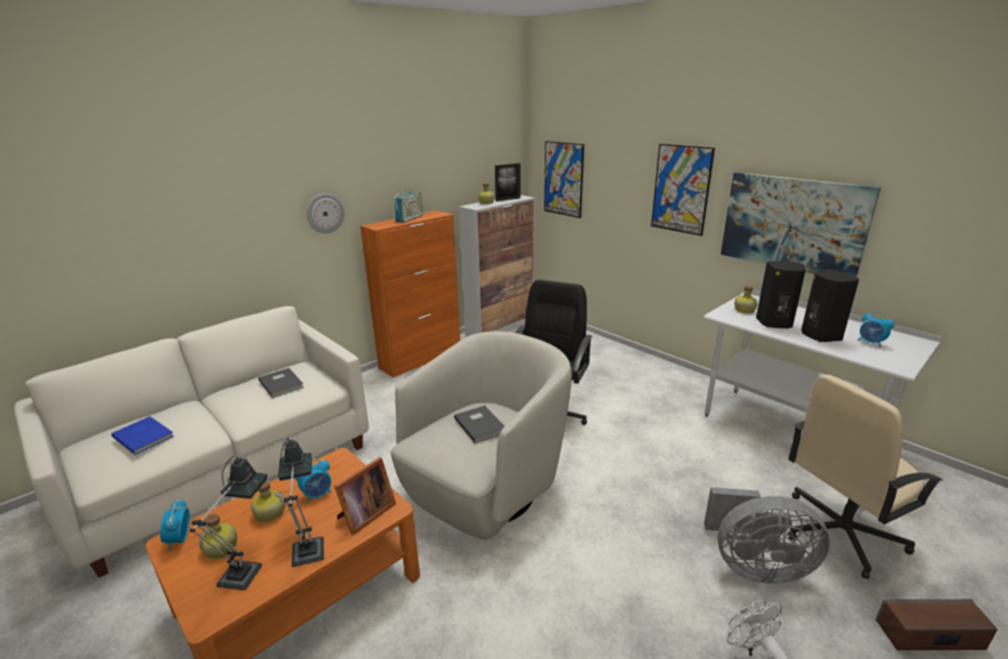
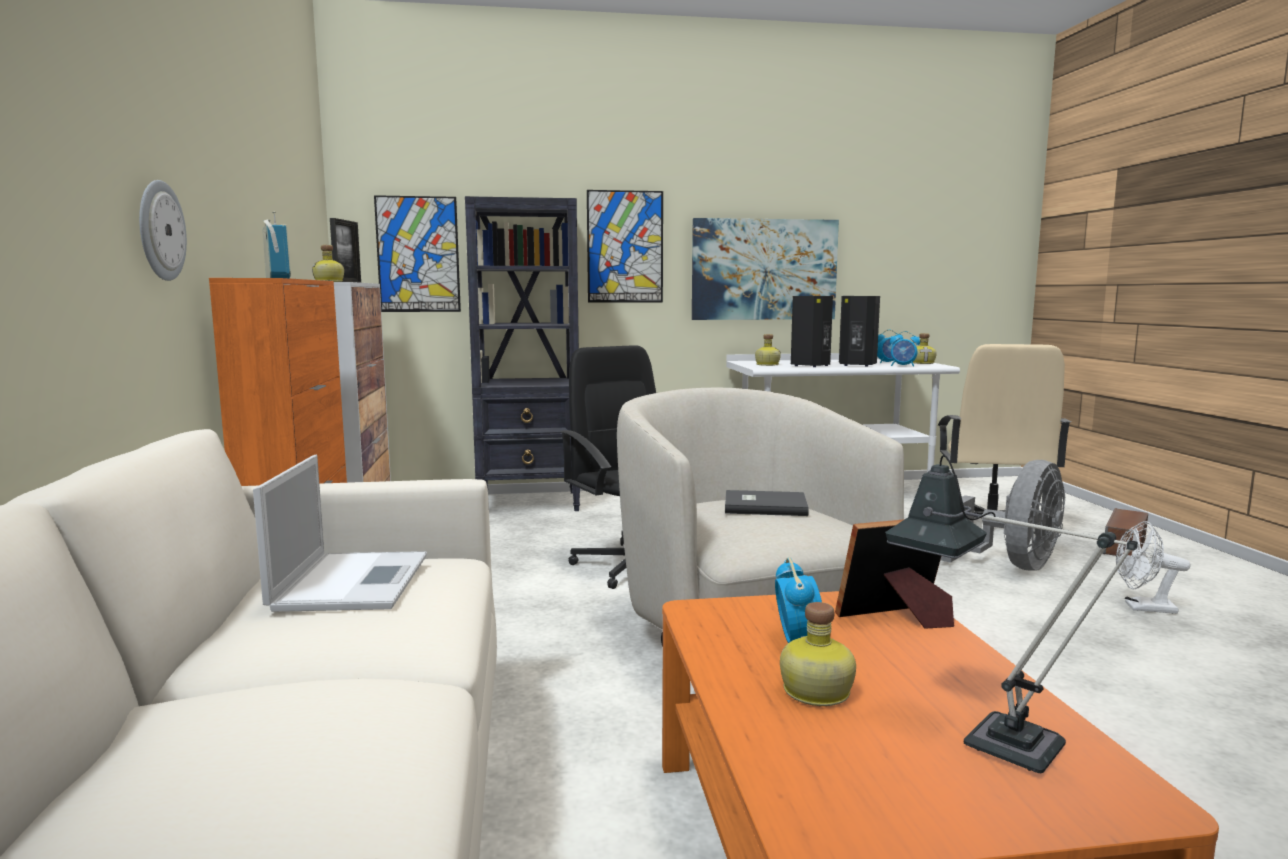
camera: 55 degrees left, 15 degrees down
blue book [111,416,174,455] -> none
alarm clock [160,498,190,551] -> alarm clock moved to [890,331,920,367]
bottle [199,514,237,559] -> bottle moved to [913,333,937,364]
grey book [258,368,304,398] -> laptop [253,455,427,612]
table lamp [278,439,324,567] -> none
picture frame [334,457,396,535] -> picture frame turned 90 degrees counterclockwise [835,519,954,629]
none -> black bookcase [465,196,580,511]

